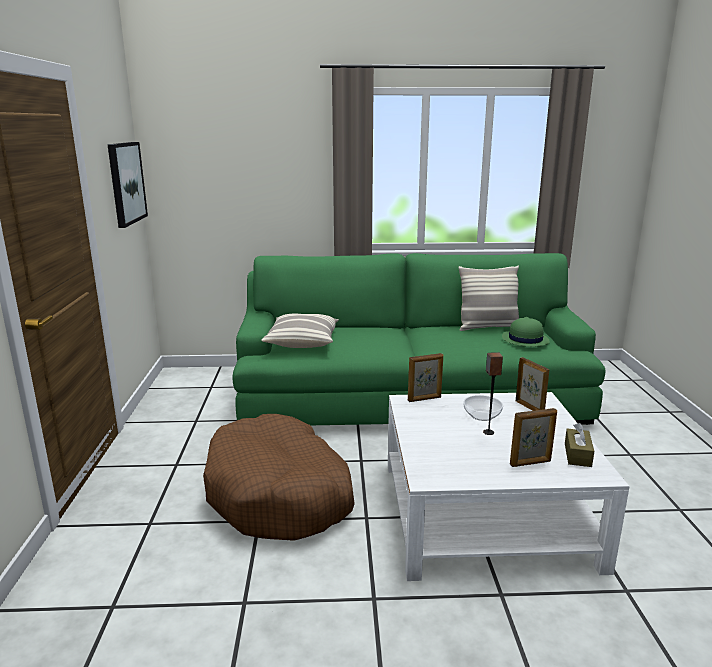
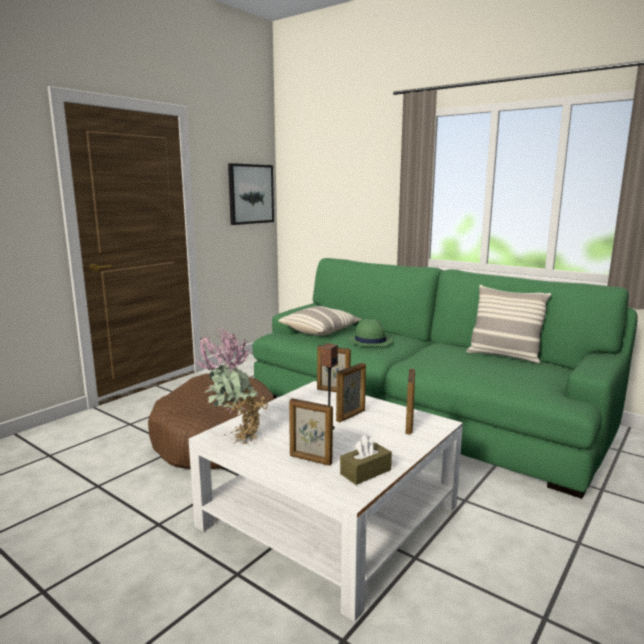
camera: 40 degrees right, 5 degrees down
bowl [463,395,503,421] -> picture frame [336,363,366,423]
green hat [502,317,550,347] -> green hat moved to [349,319,393,347]
none -> potted plant [195,327,269,444]

